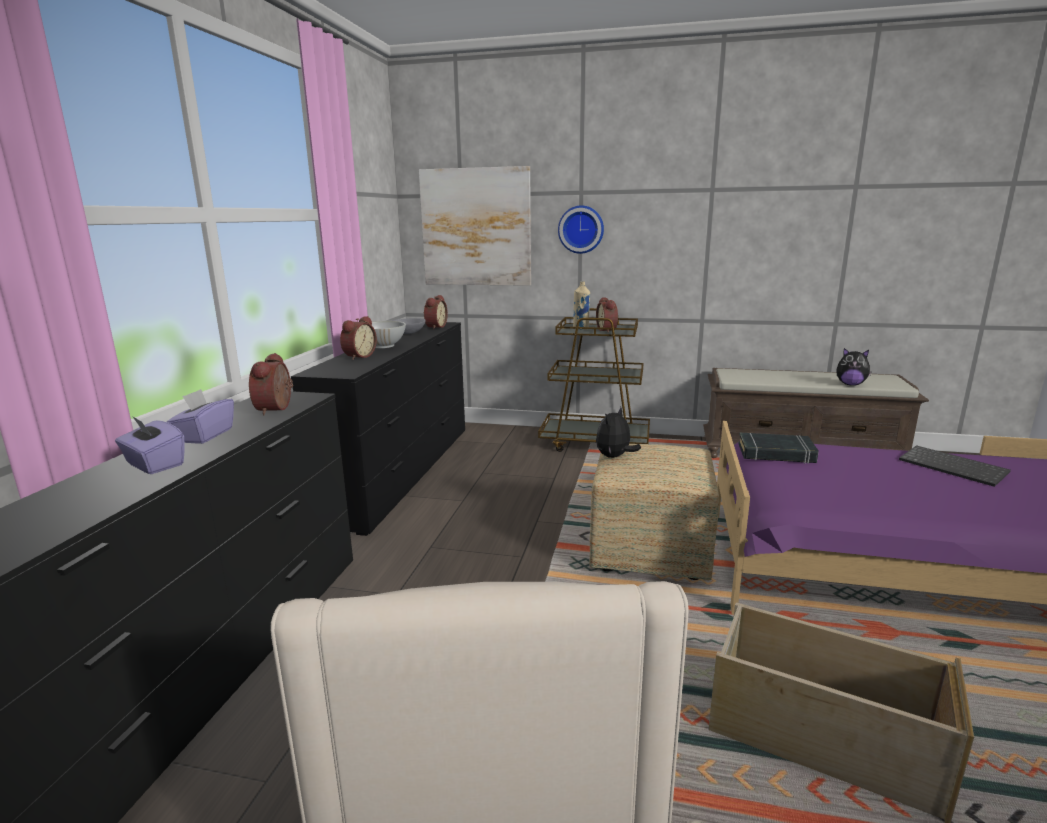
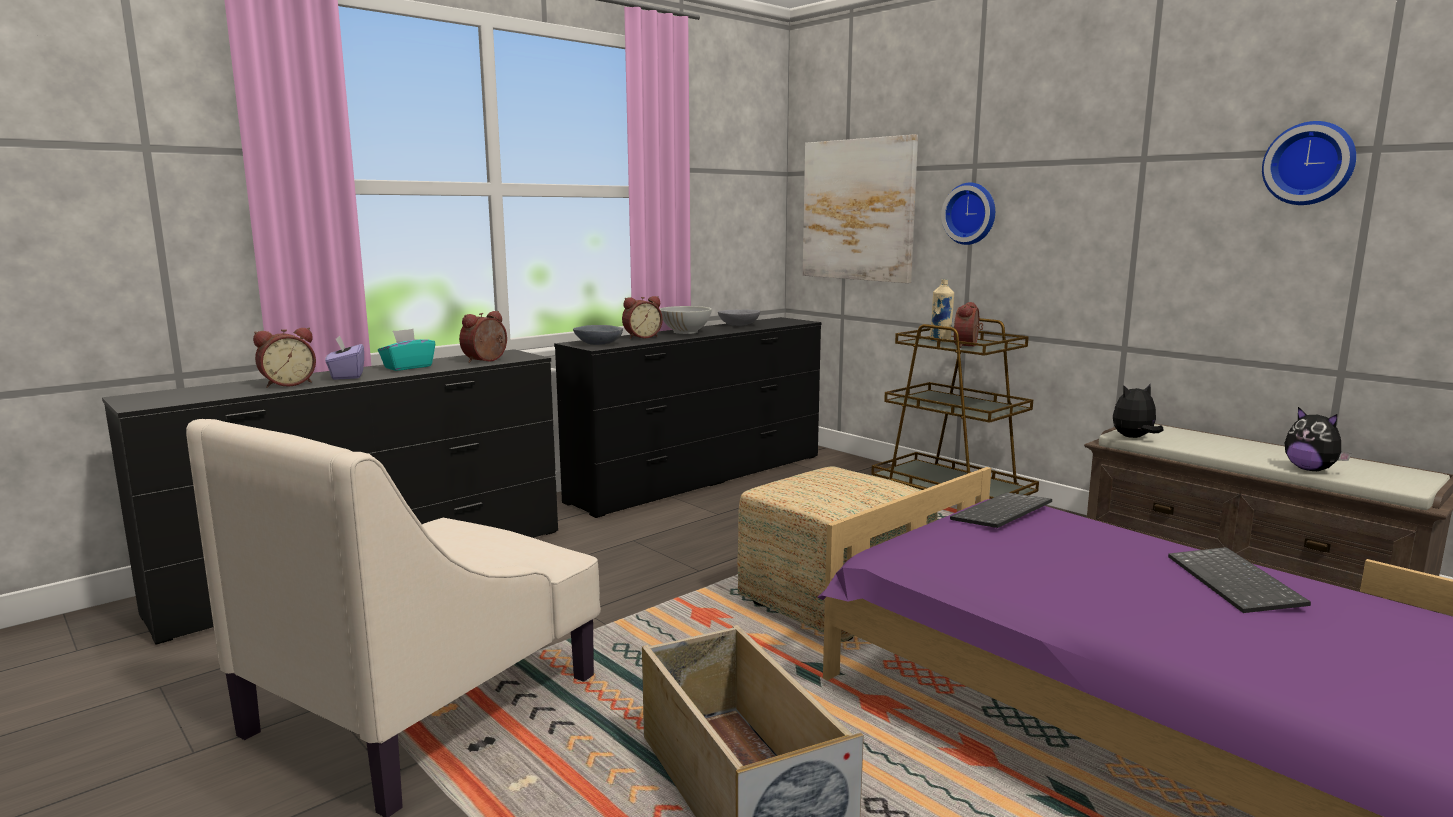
camera: 35 degrees right, 5 degrees down
purple tissue box [167,389,234,444] -> turquoise tissue box [378,329,435,371]
alarm clock [424,295,448,329] -> alarm clock moved to [253,327,316,388]
plush toy [596,407,641,458] -> plush toy moved to [1113,384,1164,438]
black book [738,433,819,464] -> keyboard [950,492,1052,528]
none -> grey bowl [573,325,623,345]
none -> wall clock [1262,121,1356,205]

